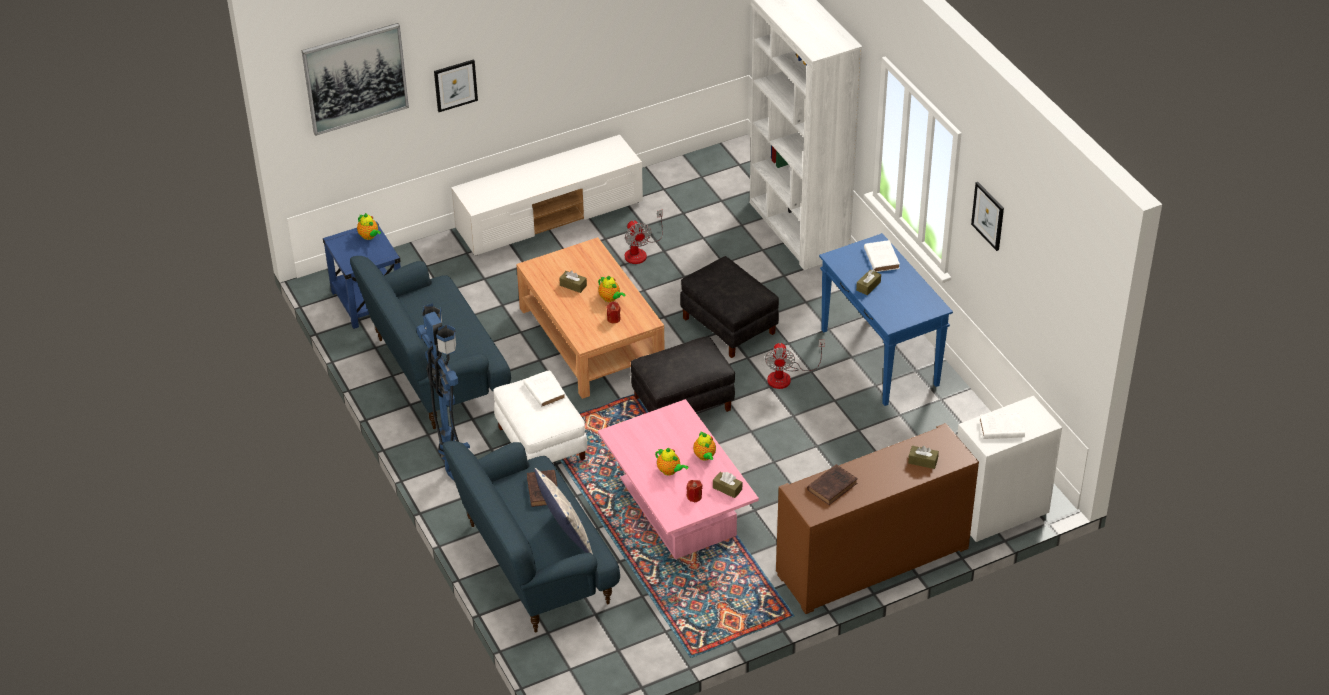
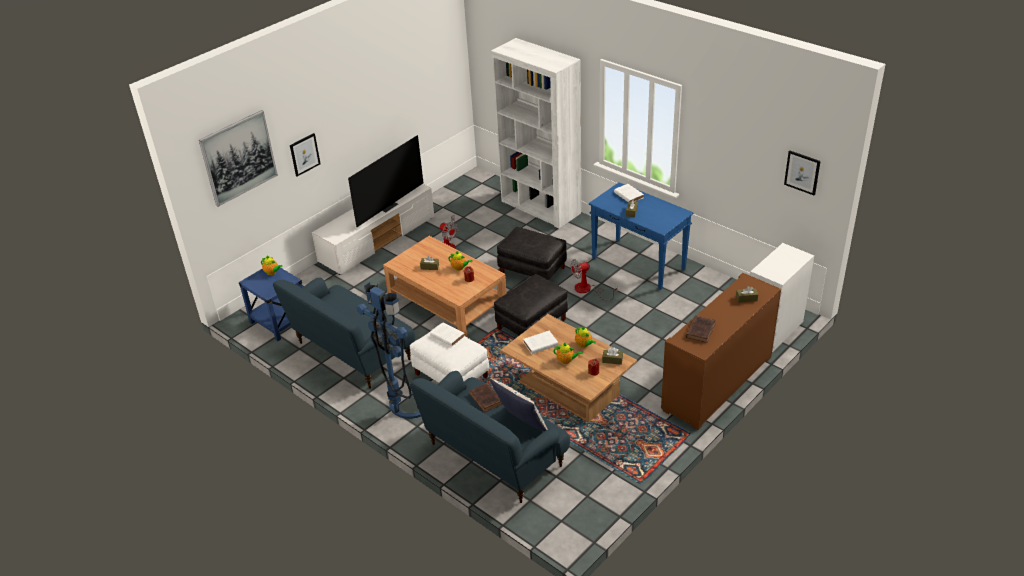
camera: 20 degrees left, 5 degrees down
pink coffee table [598,399,759,559] -> brown coffee table [501,314,637,422]
fan [765,340,825,389] -> fan turned 90 degrees clockwise [571,259,618,300]
picture [971,182,1004,251] -> picture moved to [784,150,821,195]
white book [979,413,1025,439] -> white book moved to [523,331,558,354]
none -> television [348,135,423,227]

